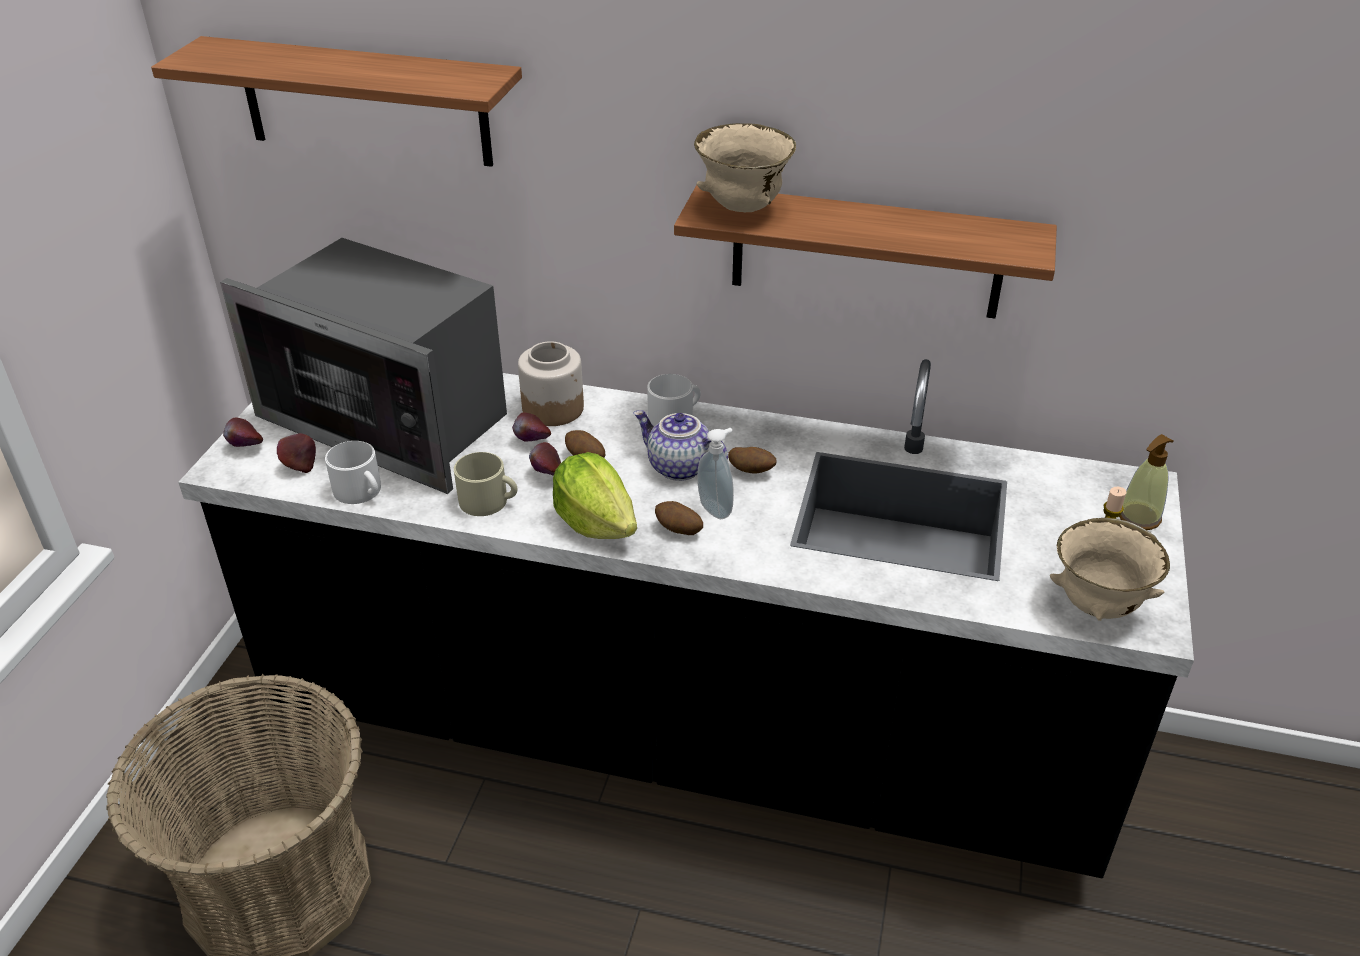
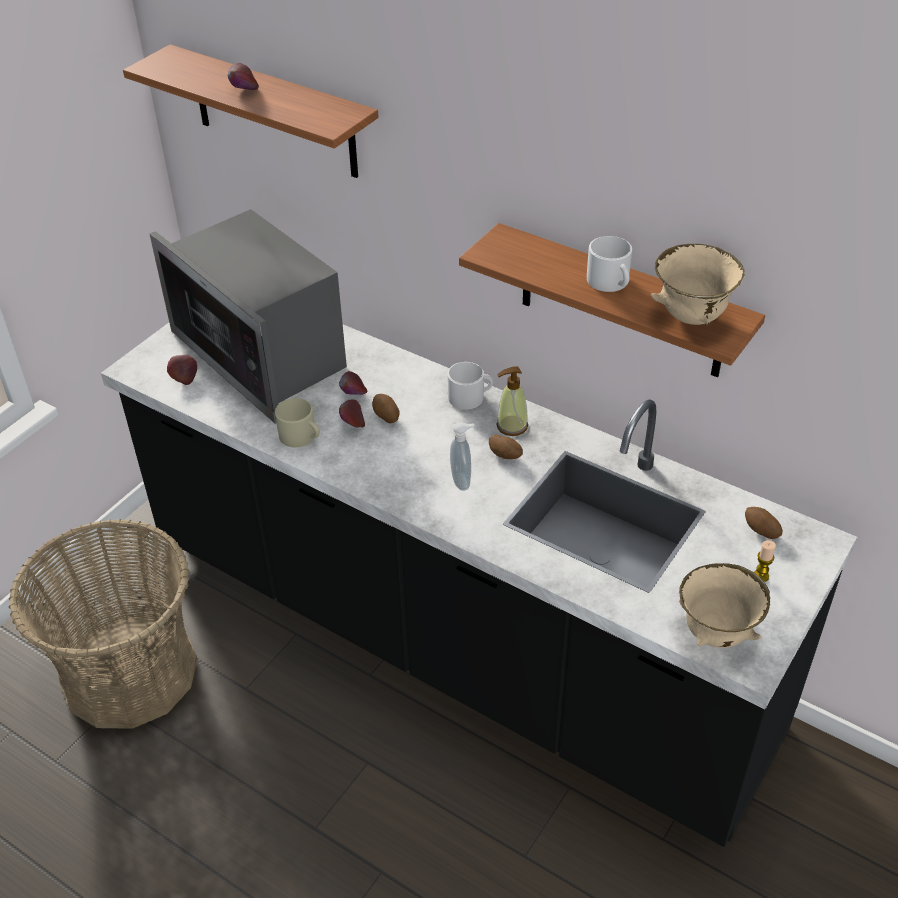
camera: 20 degrees right, 5 degrees up
apple [223,417,263,447] -> apple moved to [227,63,259,90]
white mug [325,441,381,504] -> white mug moved to [587,236,632,292]
jar [518,341,584,426] -> none
lettuce [553,452,637,539] -> none
teapot [633,410,728,481] -> none
potato [655,501,703,535] -> potato moved to [745,507,783,539]
beige bowl [694,123,796,212] -> beige bowl moved to [651,244,745,325]
soap dispenser [1119,434,1174,530] -> soap dispenser moved to [497,366,528,436]

